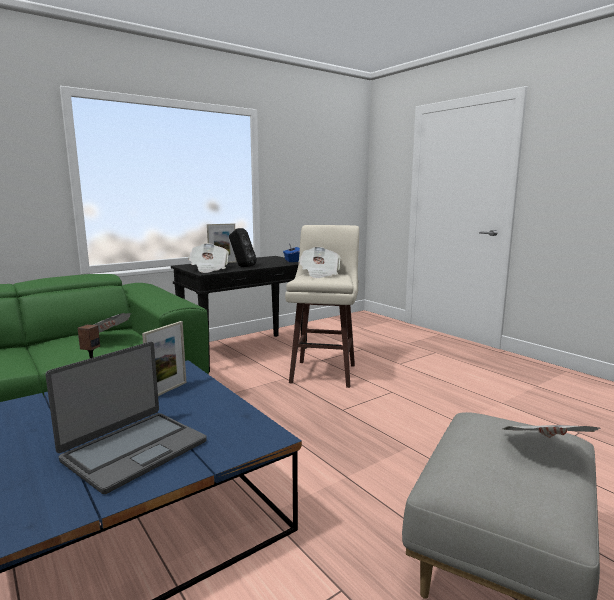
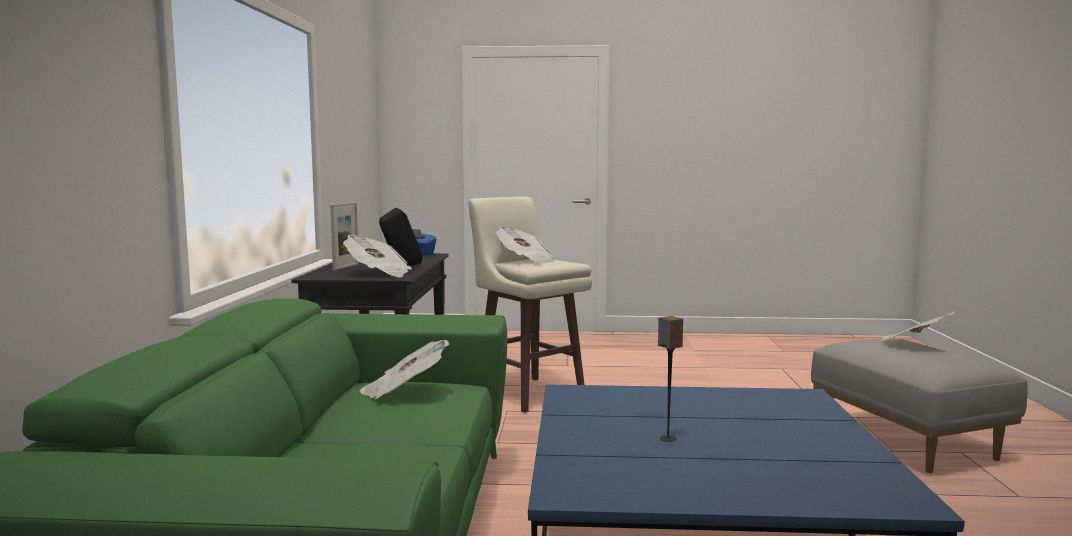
camera: 50 degrees left, 5 degrees down
laptop [45,342,207,494] -> none
picture frame [142,321,187,396] -> none

